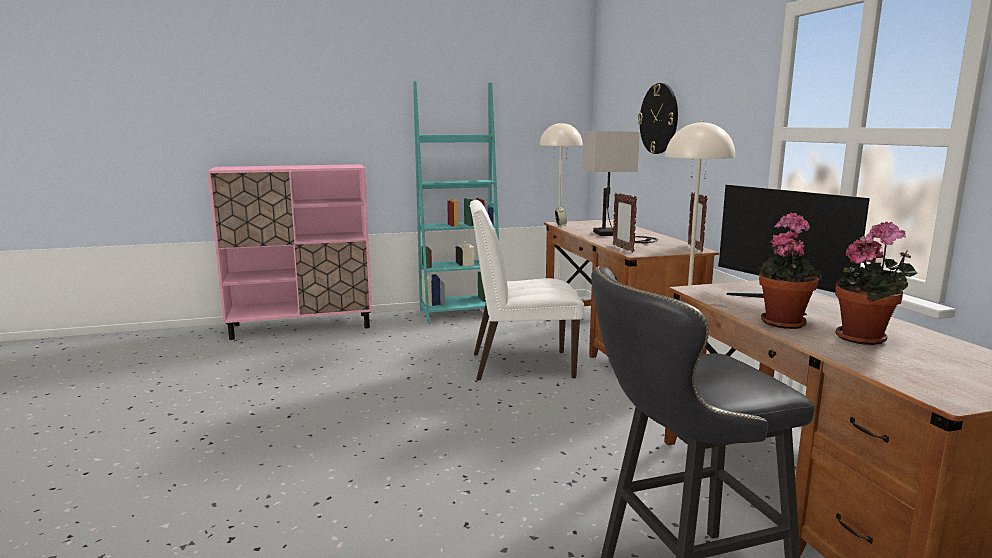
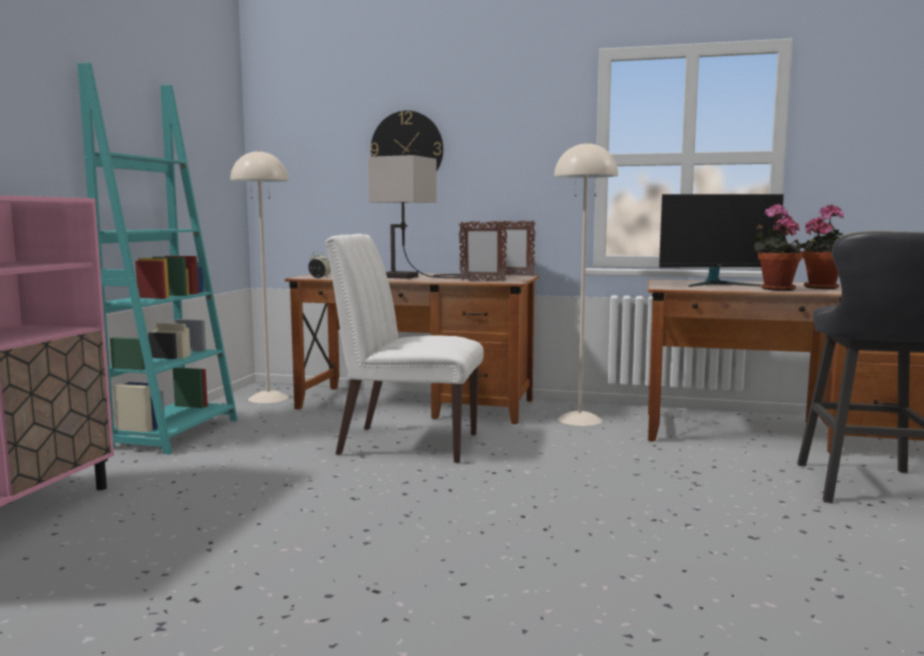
camera: 60 degrees left, 5 degrees down
white chair [470,200,584,380] -> white chair turned 75 degrees clockwise [325,234,484,463]

